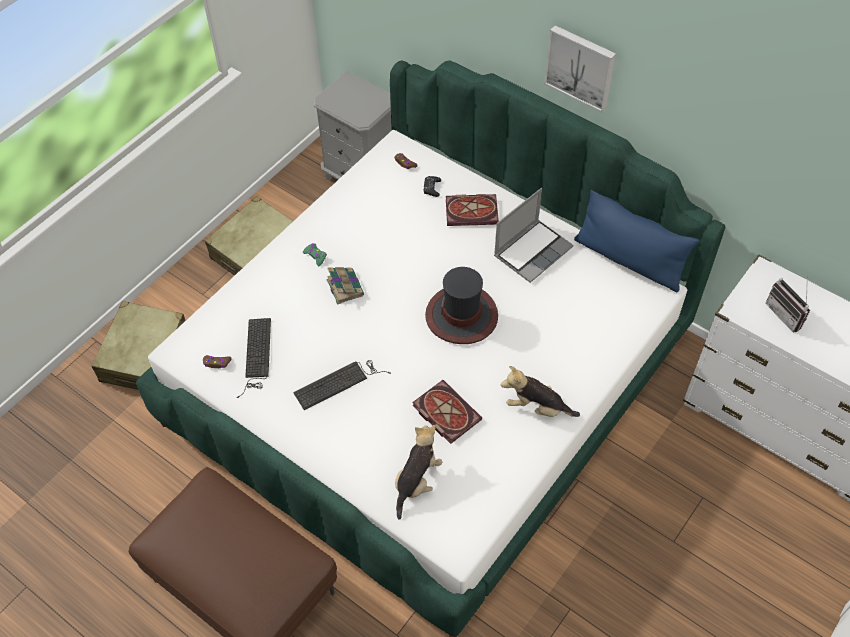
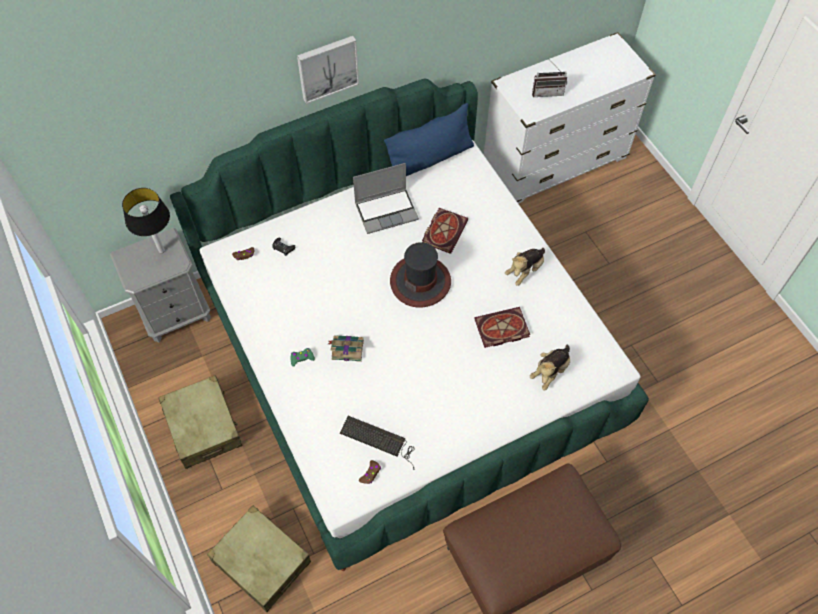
camera: 65 degrees left, 5 degrees up
keyboard [293,360,391,410] -> none
plush toy [395,425,442,520] -> plush toy turned 105 degrees counterclockwise [530,345,570,390]
book [446,194,499,226] -> book moved to [422,208,468,254]
laptop [494,188,573,283] -> laptop turned 90 degrees clockwise [353,163,419,234]
none -> table lamp [122,188,170,253]

